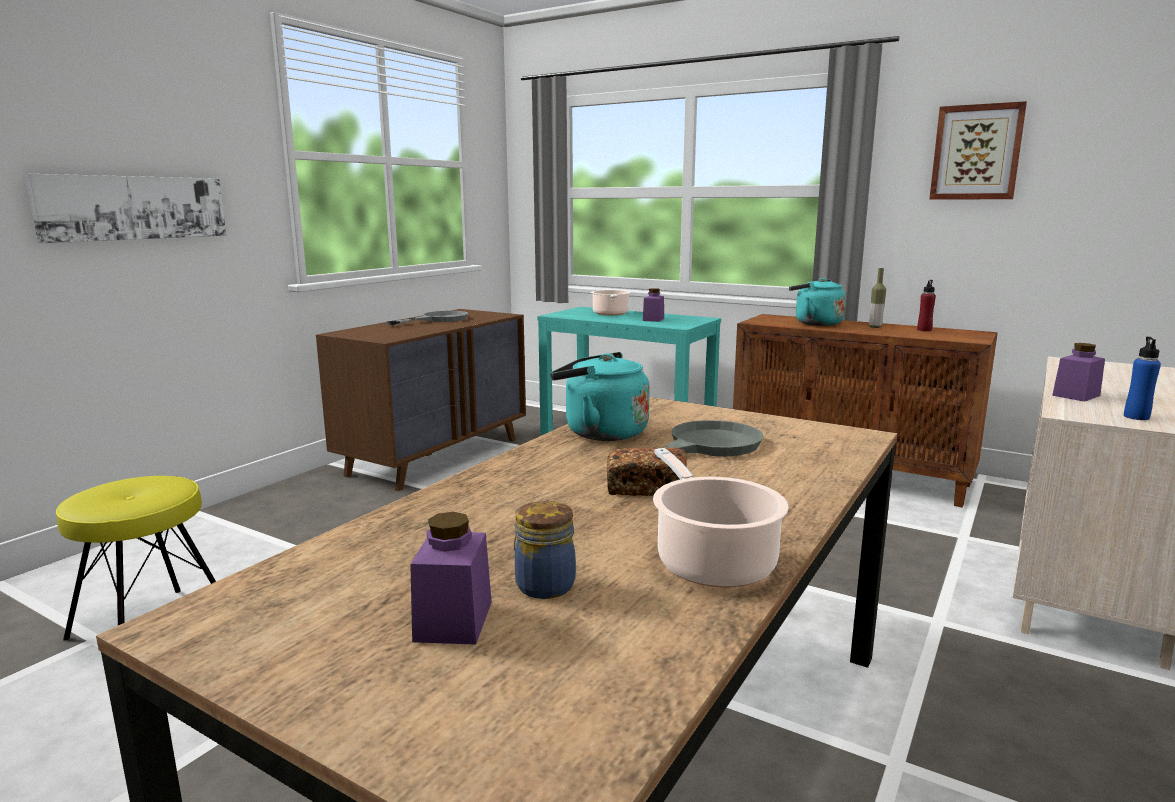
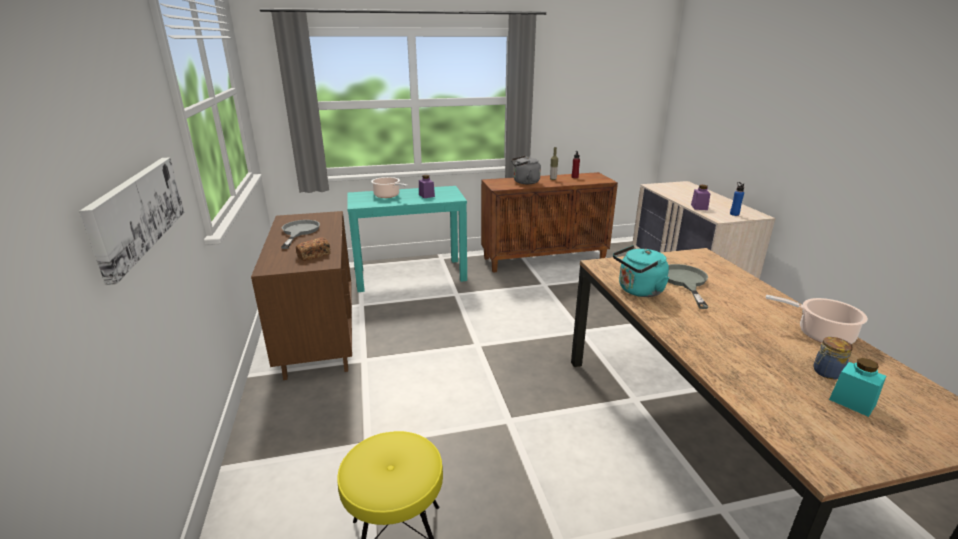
camera: 45 degrees left, 10 degrees up
purple jar [410,512,491,645] -> turquoise jar [829,358,886,417]
bread [607,447,687,496] -> bread moved to [296,237,331,261]
turquoise kettle [789,278,846,326] -> grey kettle [511,155,541,184]
picture [929,101,1027,200] -> none

